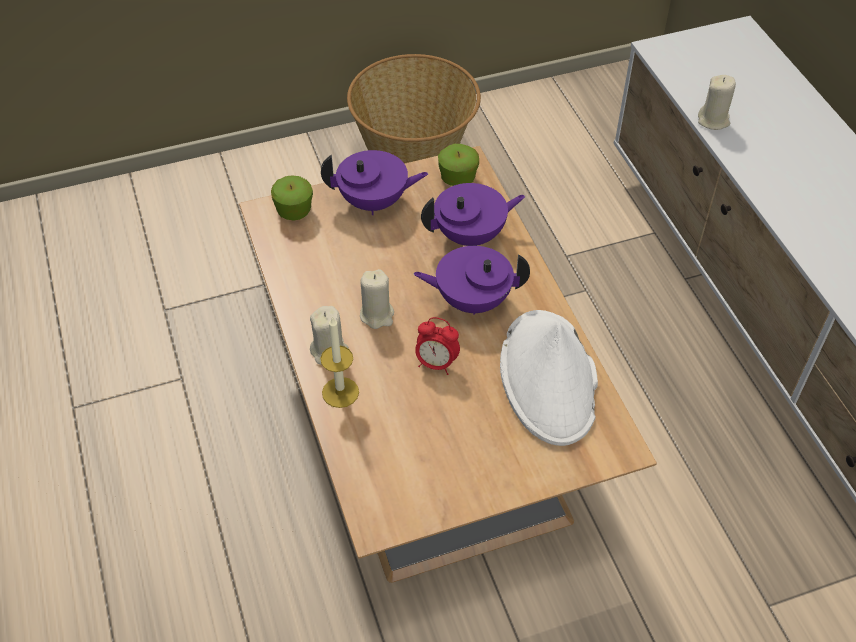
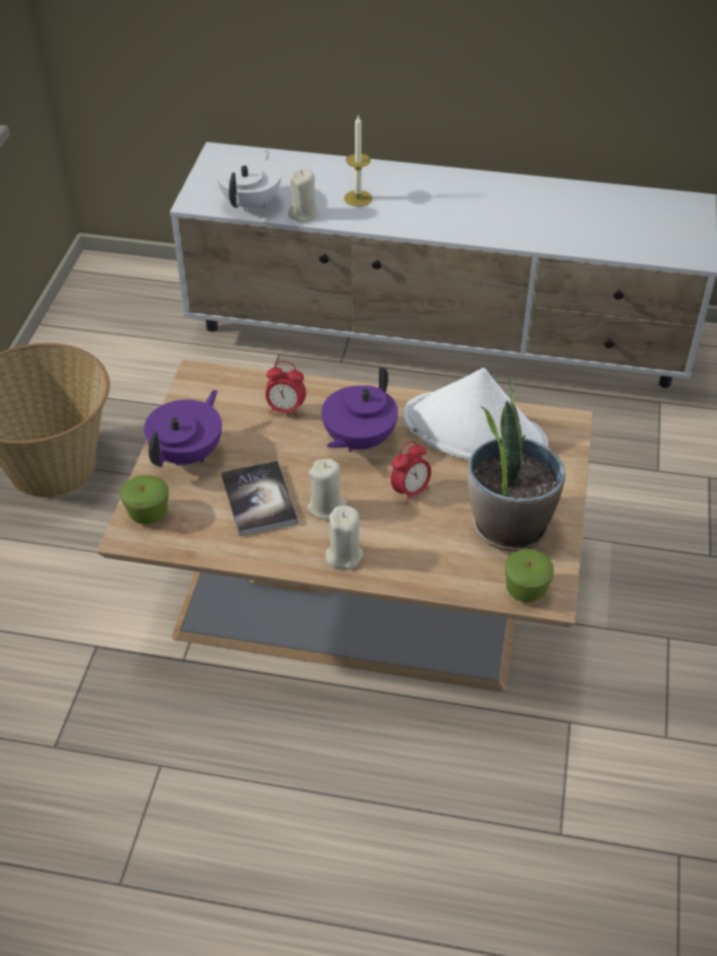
camera: 60 degrees left, 5 degrees down
candle [320,317,359,408] -> candle moved to [344,116,372,207]
purple teapot [421,183,525,246] -> alarm clock [266,361,306,418]
apple [438,144,479,186] -> apple moved to [505,549,554,603]
none -> white teapot [217,150,281,212]
none -> book [221,461,298,536]
none -> potted plant [468,376,565,552]

